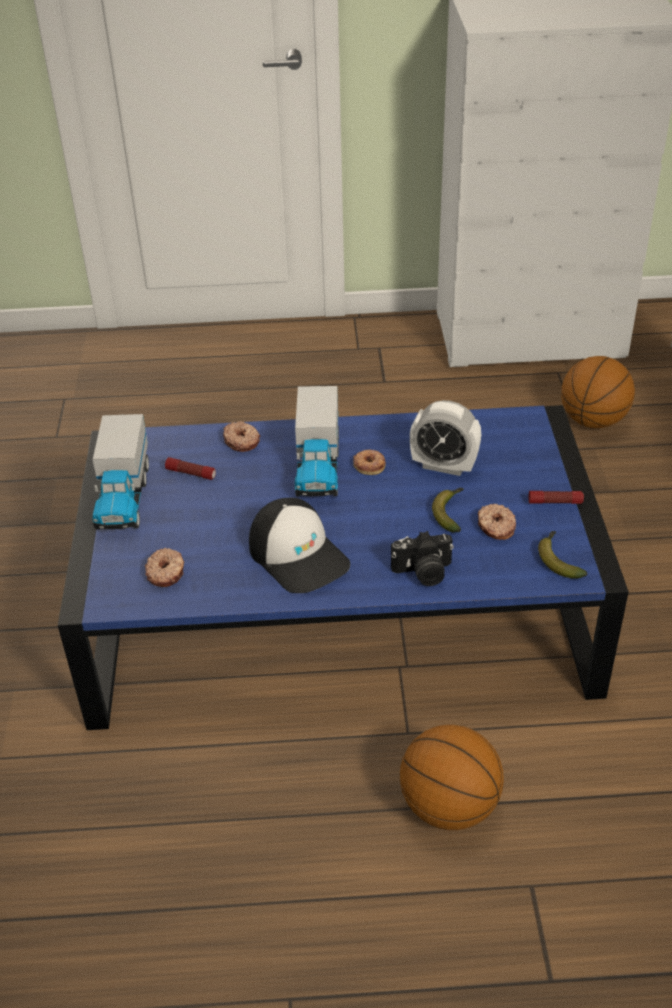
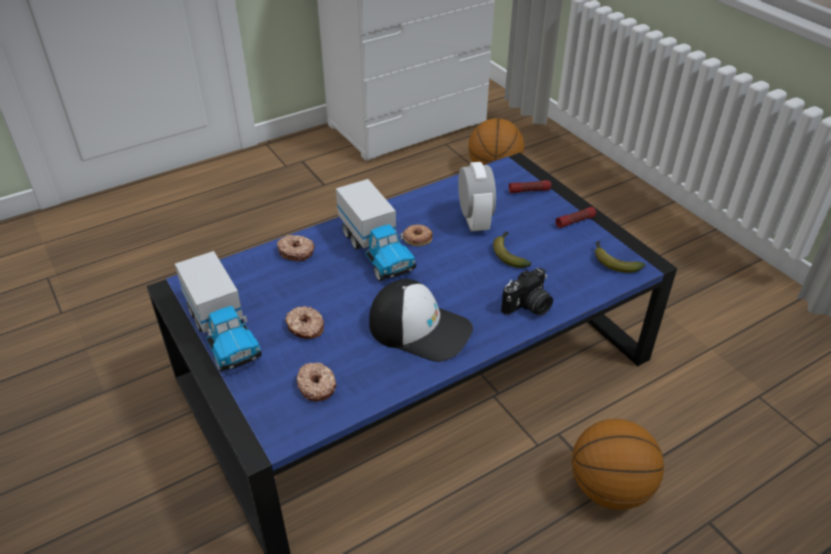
camera: 30 degrees left, 0 degrees up
flashlight [165,457,216,480] -> flashlight moved to [509,180,551,193]
alarm clock [410,400,481,476] -> alarm clock turned 90 degrees counterclockwise [458,162,496,232]
donut [478,504,516,540] -> donut moved to [285,306,324,339]

